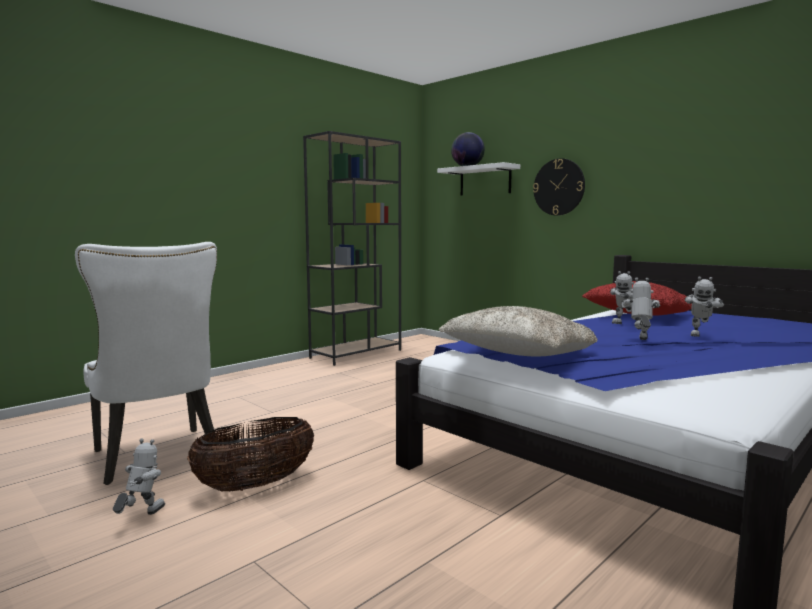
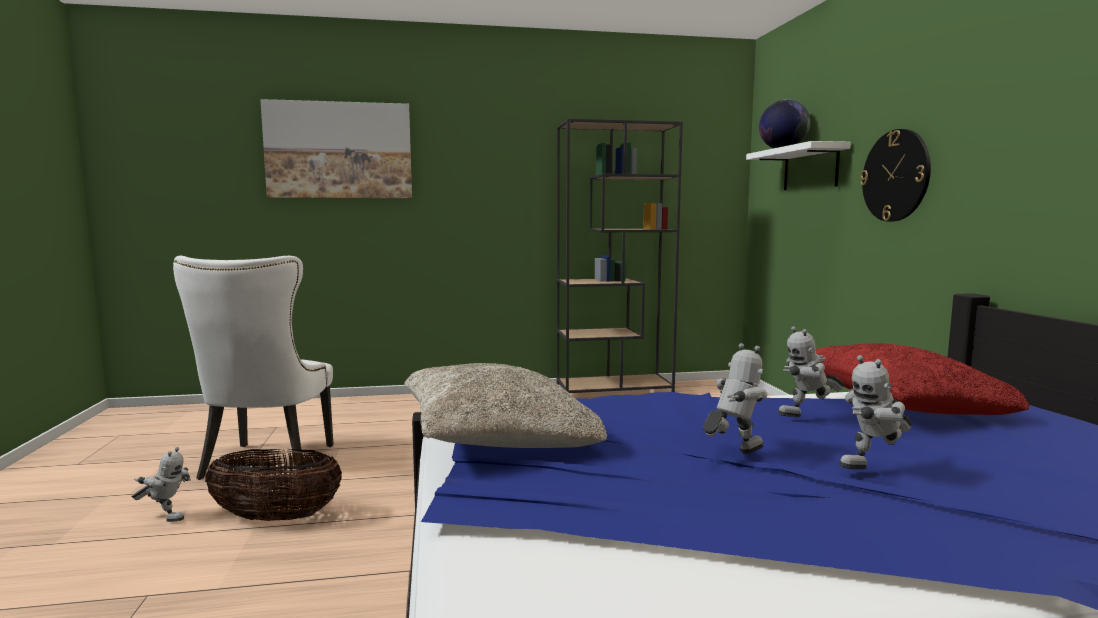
camera: 35 degrees right, 0 degrees up
toy robot [113,438,165,515] -> toy robot turned 45 degrees clockwise [131,447,191,522]
none -> picture [260,99,412,198]

